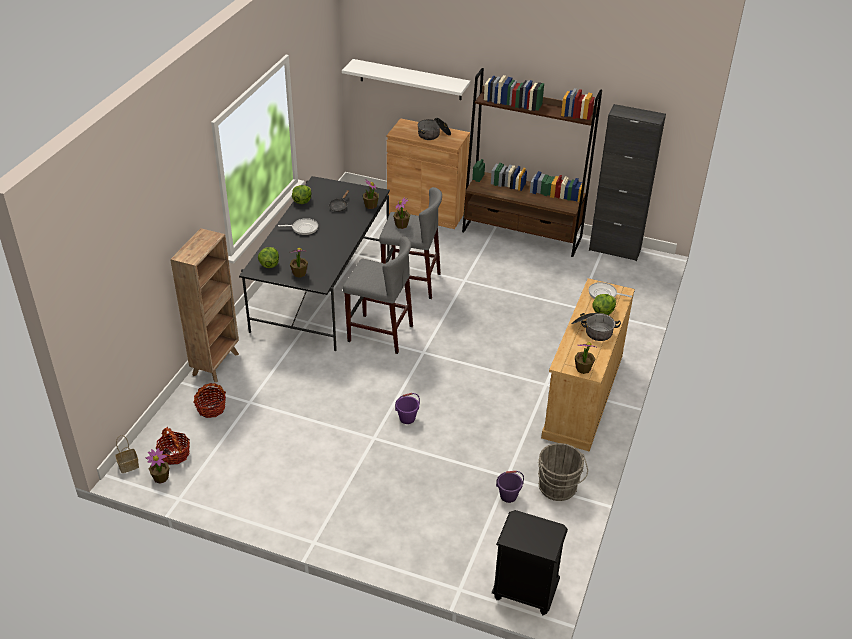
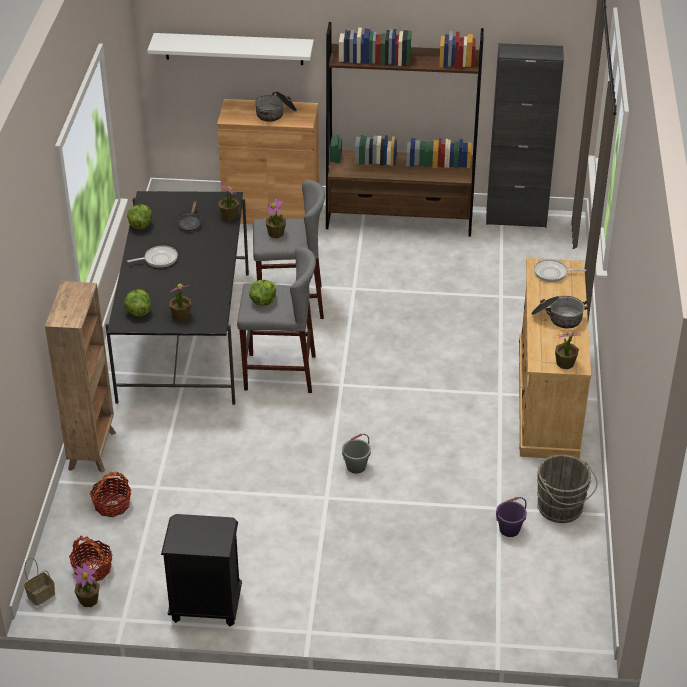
camera: 15 degrees left, 0 degrees up
purple bucket [395,393,420,424] -> grey bucket [342,434,371,474]
black nightstand [492,510,568,615] -> black nightstand moved to [161,514,242,626]
lettuce [592,294,616,315] -> lettuce moved to [249,280,276,306]

